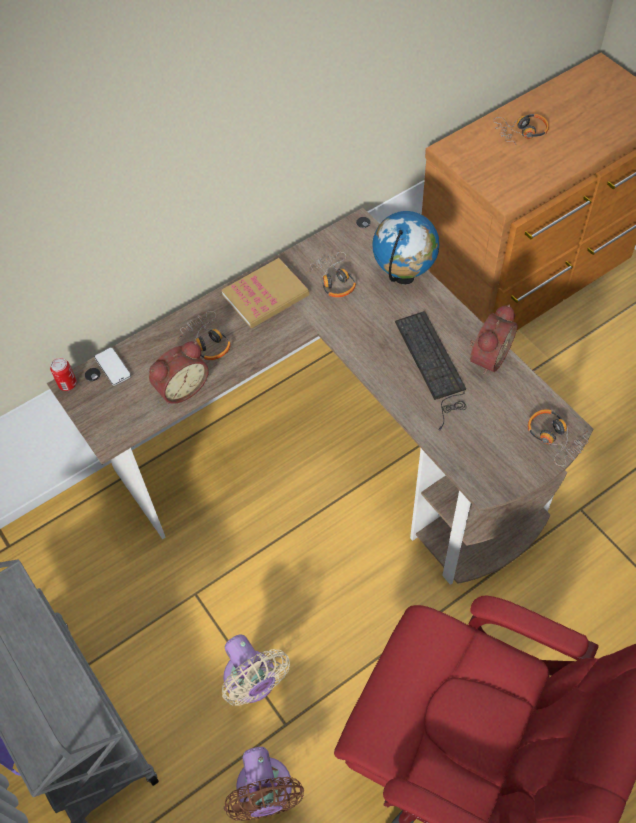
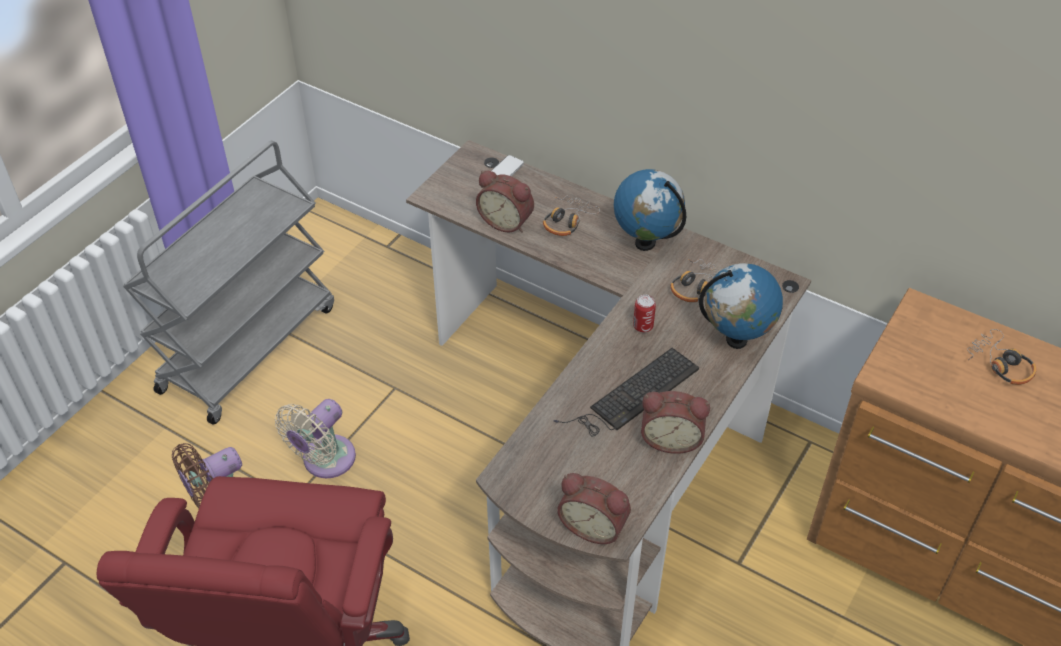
camera: 65 degrees right, 10 degrees down
can [50,358,77,391] -> can moved to [633,295,656,333]
book [222,258,309,328] -> globe [614,169,686,251]
headphones [528,409,588,466] -> alarm clock [557,473,631,544]

